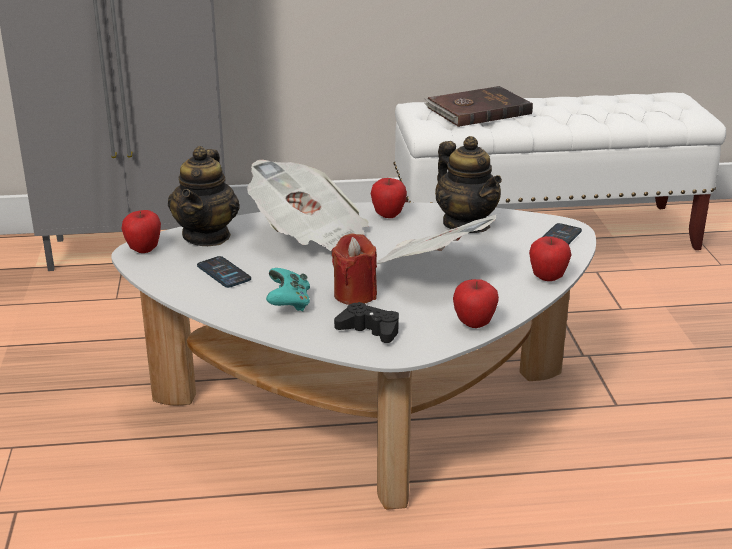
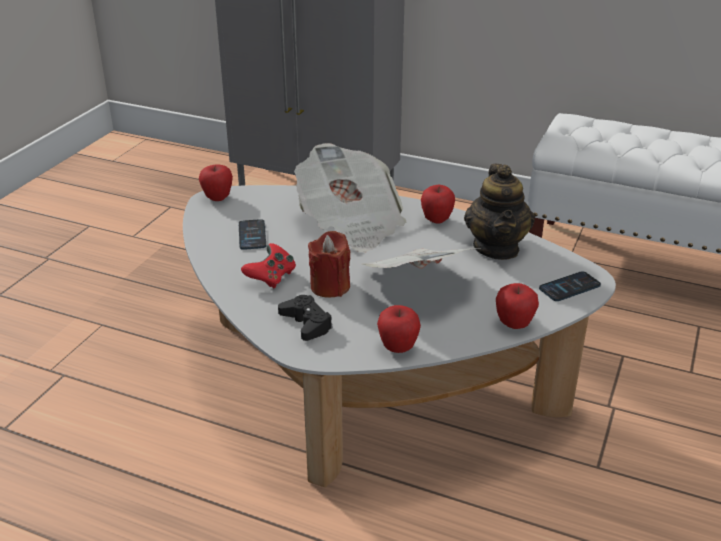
camera: 30 degrees right, 5 degrees up
teapot [168,146,240,246] -> none
turquoise game controller [266,268,310,311] -> red game controller [241,243,296,288]
brown book [424,86,533,127] -> none

